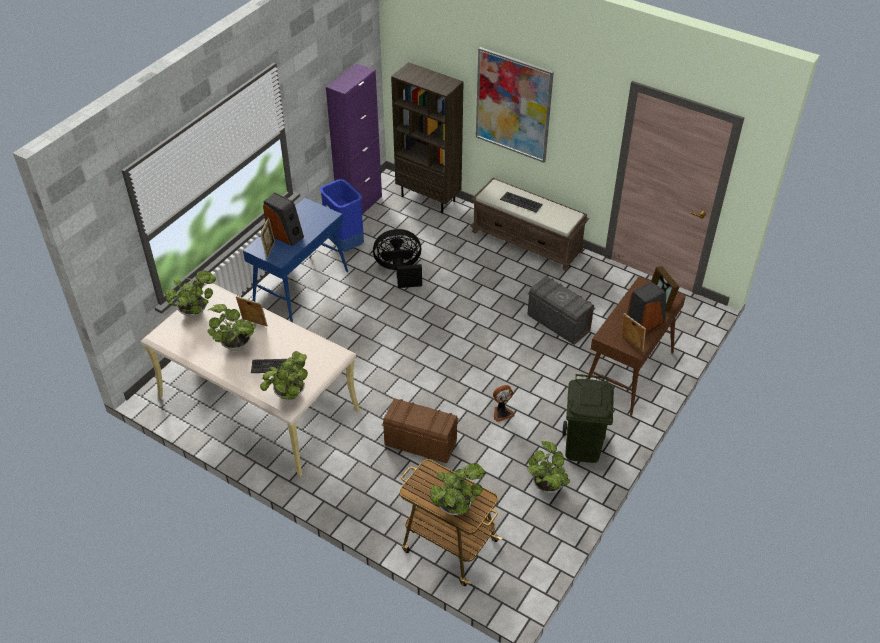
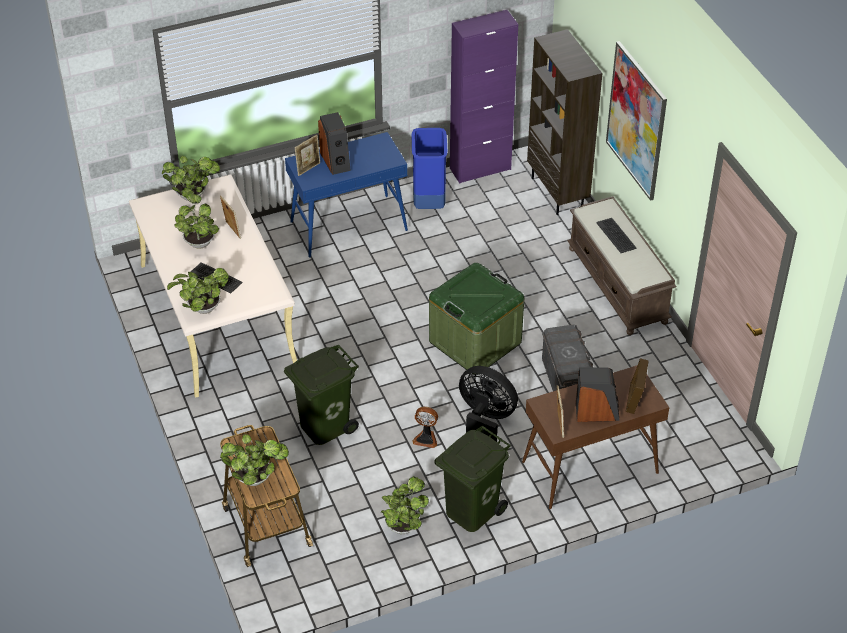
camera: 35 degrees right, 0 degrees up
black fan [373,229,422,288] -> black fan moved to [459,366,518,442]
brown storage box [382,398,459,463] -> green trash can [284,345,359,445]
none -> green storage box [429,263,524,375]

